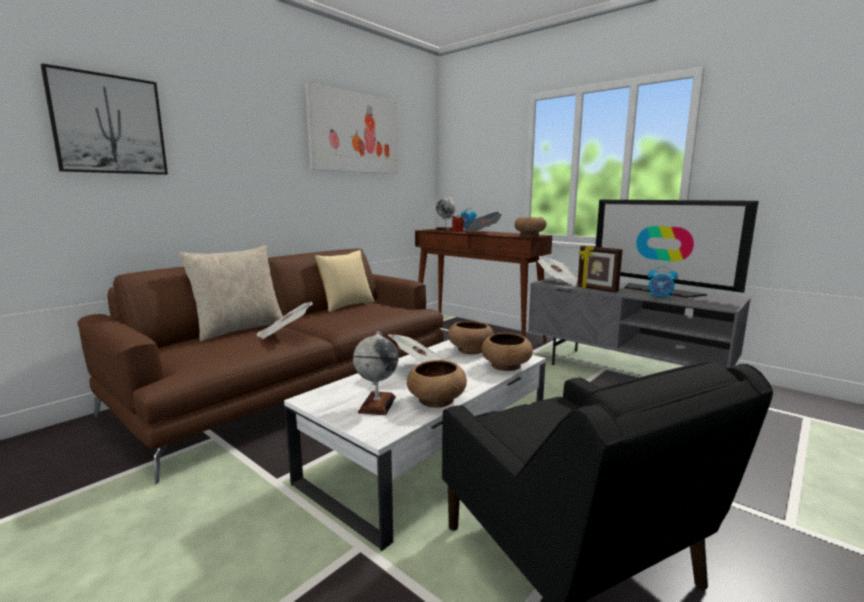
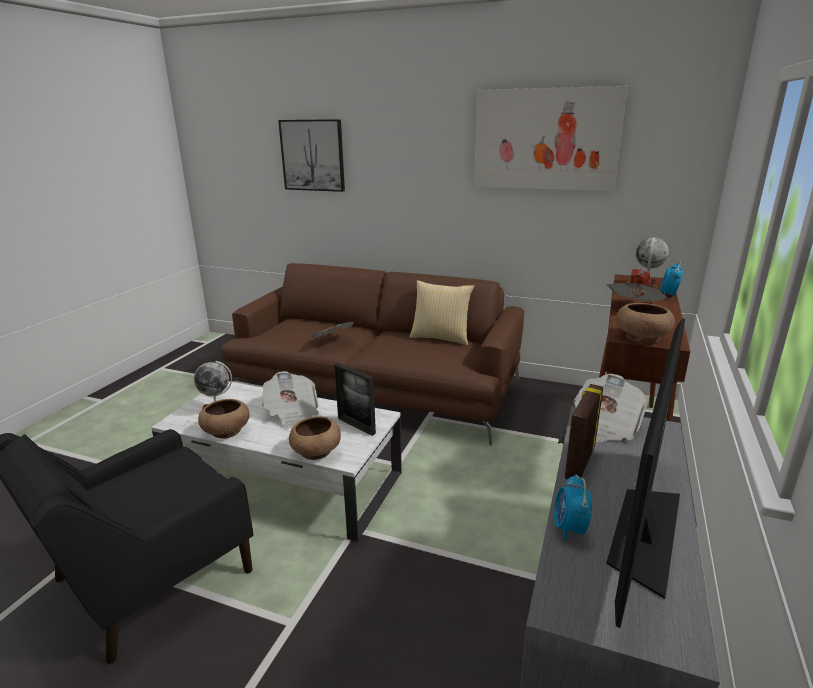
camera: 70 degrees right, 10 degrees up
beige pillow [179,245,283,342] -> none
brown bowl [448,321,494,354] -> picture frame [334,363,376,436]

